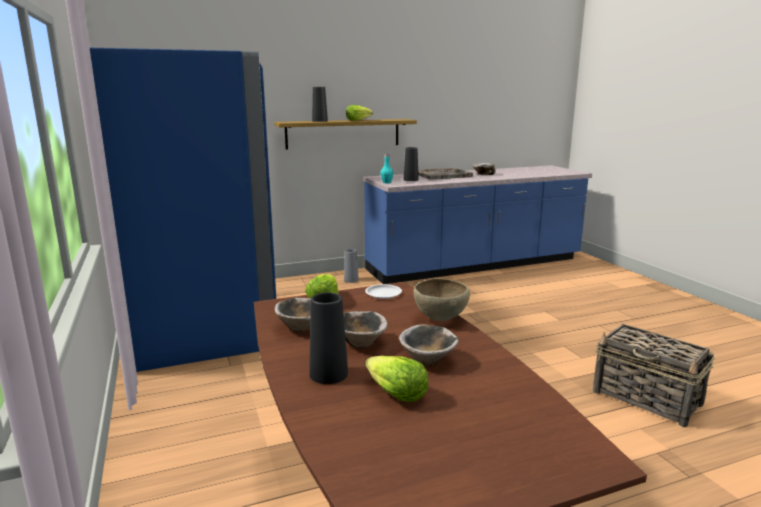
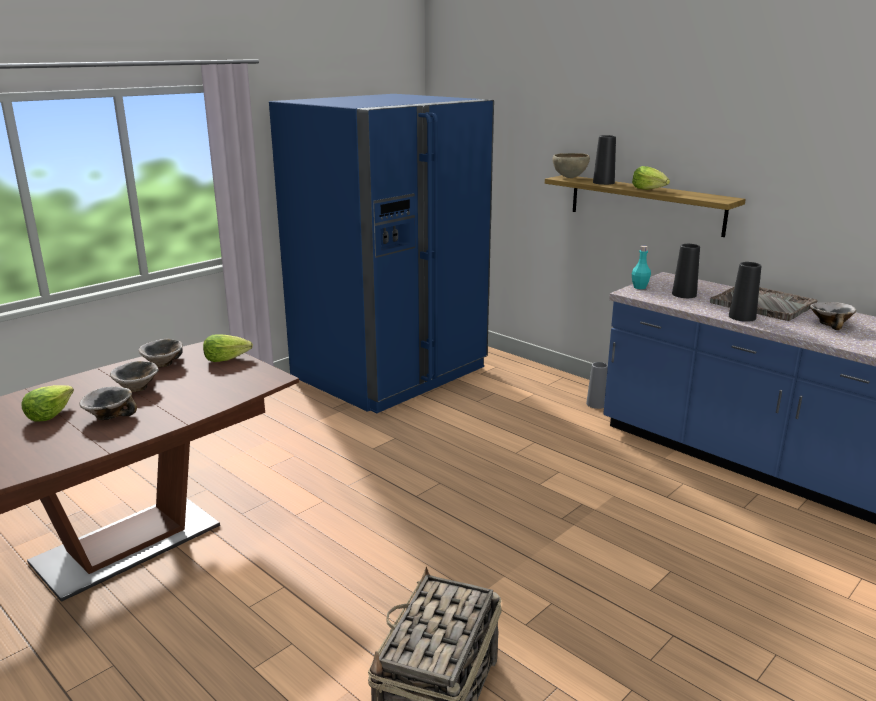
camera: 65 degrees right, 5 degrees up
black vase [309,293,348,384] -> black vase moved to [729,262,761,322]
white plate [365,284,402,299] -> none
brown bowl [413,279,470,321] -> brown bowl moved to [553,153,590,178]

